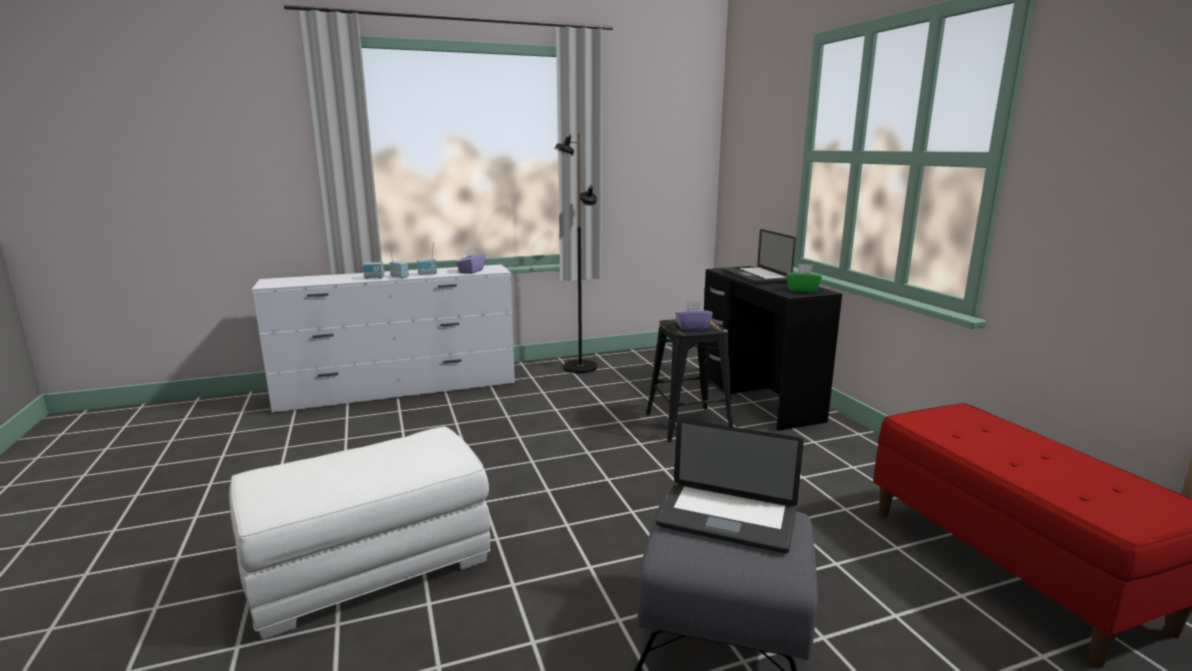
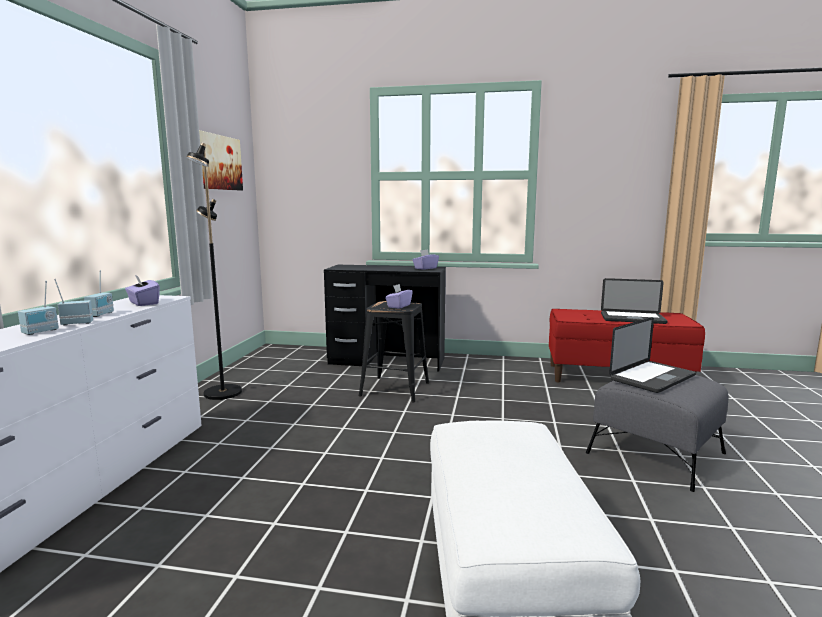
camera: 60 degrees left, 5 degrees down
laptop [724,229,796,284] -> laptop moved to [601,278,668,324]
green tissue box [786,264,822,293] -> purple tissue box [412,250,439,270]
none -> picture [199,130,243,190]

